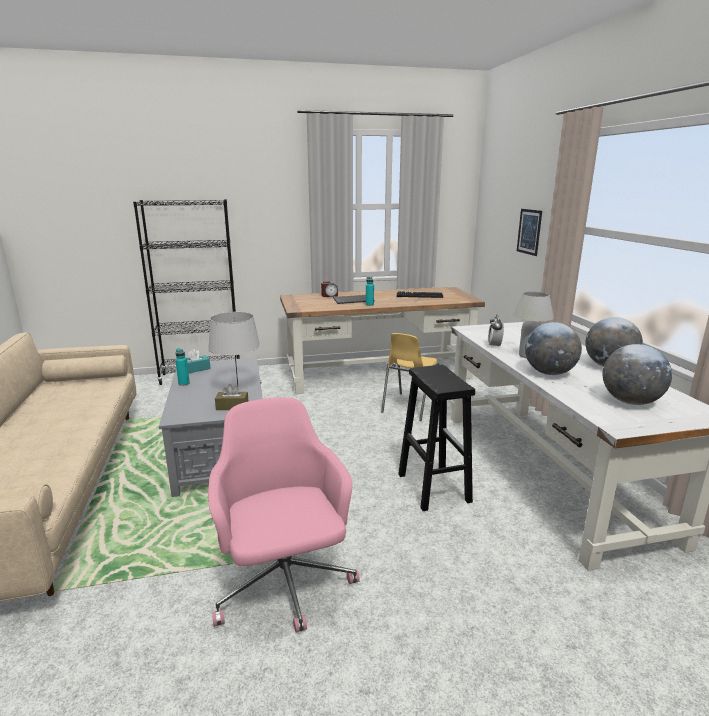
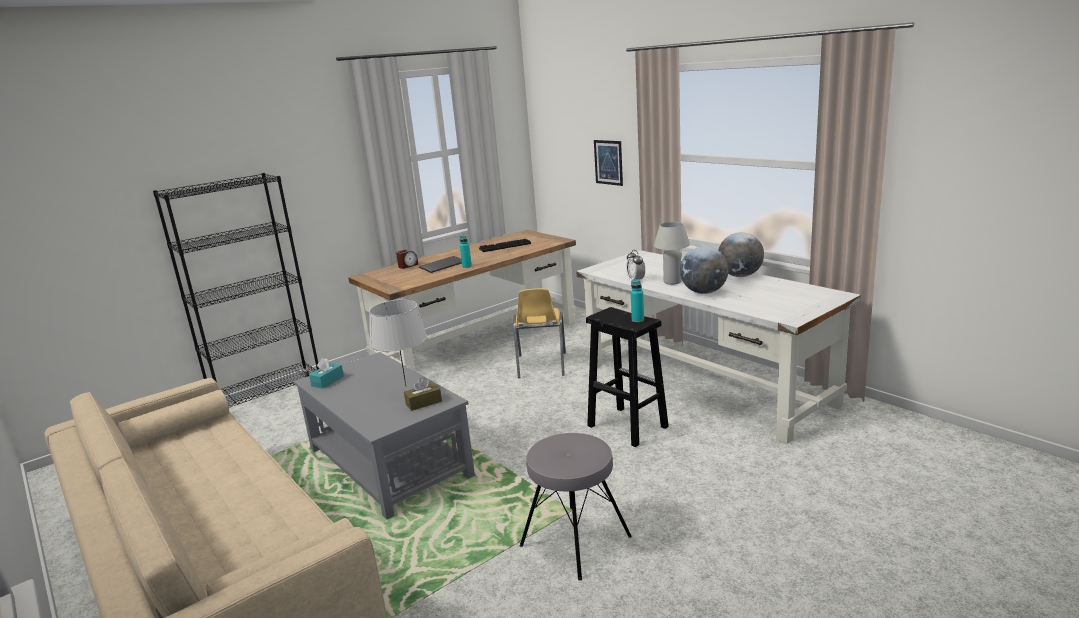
camera: 25 degrees left, 0 degrees up
turquoise bottle [175,348,190,386] -> turquoise bottle moved to [631,280,644,322]
pink office chair [208,397,360,632] -> grey stool [520,433,632,581]
globe [602,344,672,405] -> none

